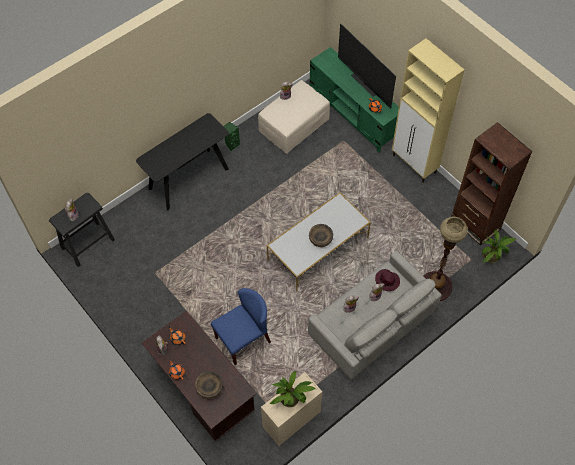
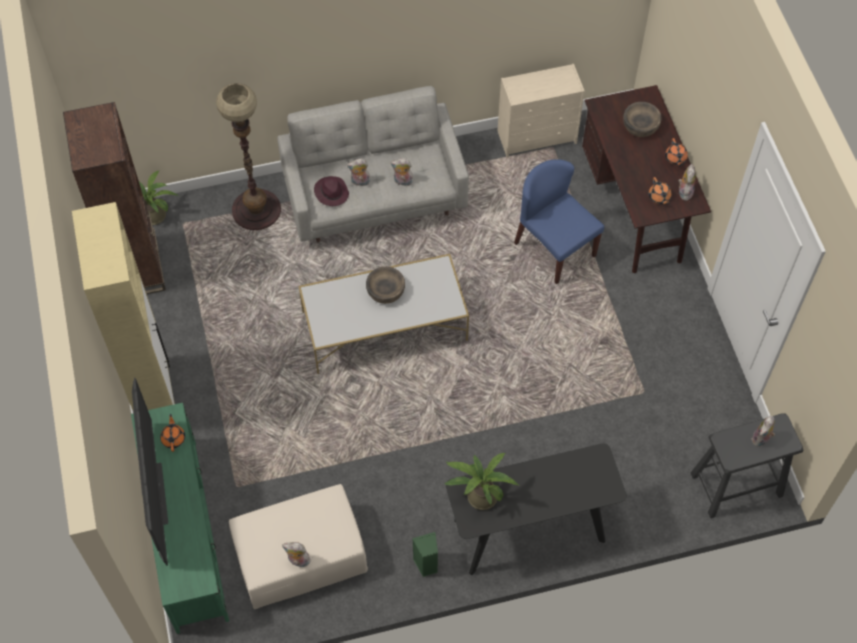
camera: 155 degrees left, 0 degrees up
blue chair [211,288,271,365] -> blue chair turned 60 degrees clockwise [514,159,604,284]
potted plant [269,371,316,407] -> potted plant moved to [444,453,519,510]

